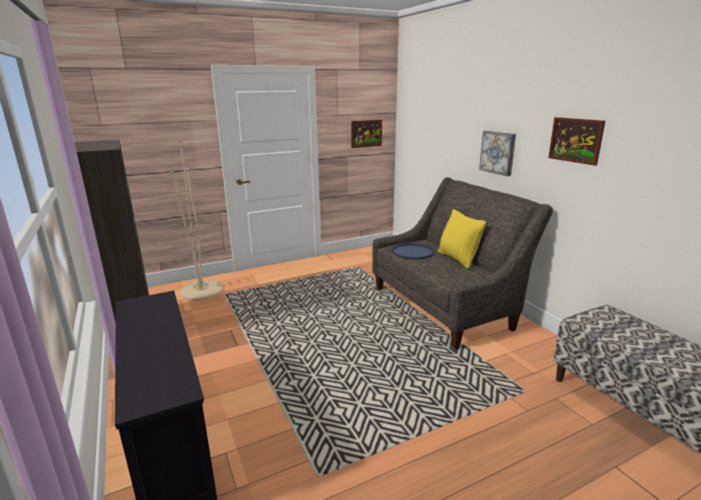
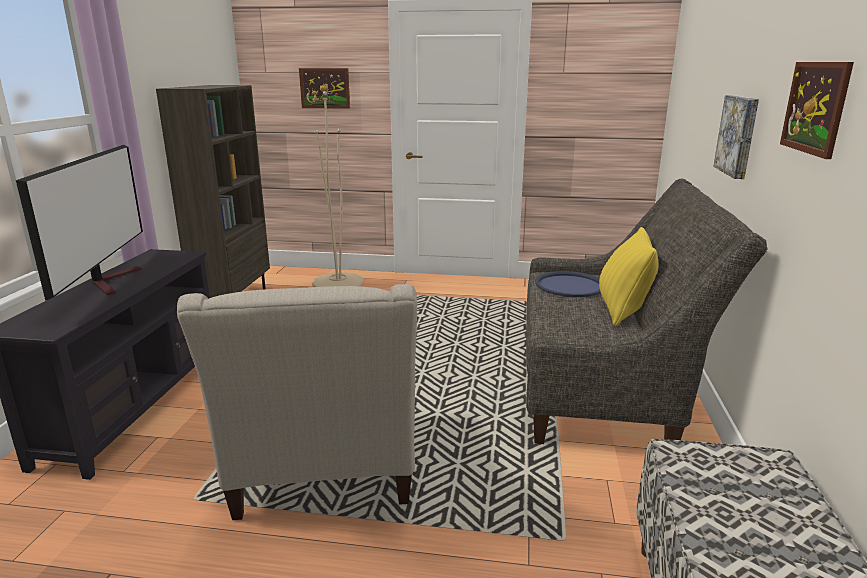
camera: 35 degrees right, 0 degrees up
picture [351,120,382,148] -> picture moved to [299,68,350,109]
none -> television [16,145,143,301]
none -> beige armchair [177,284,417,520]

